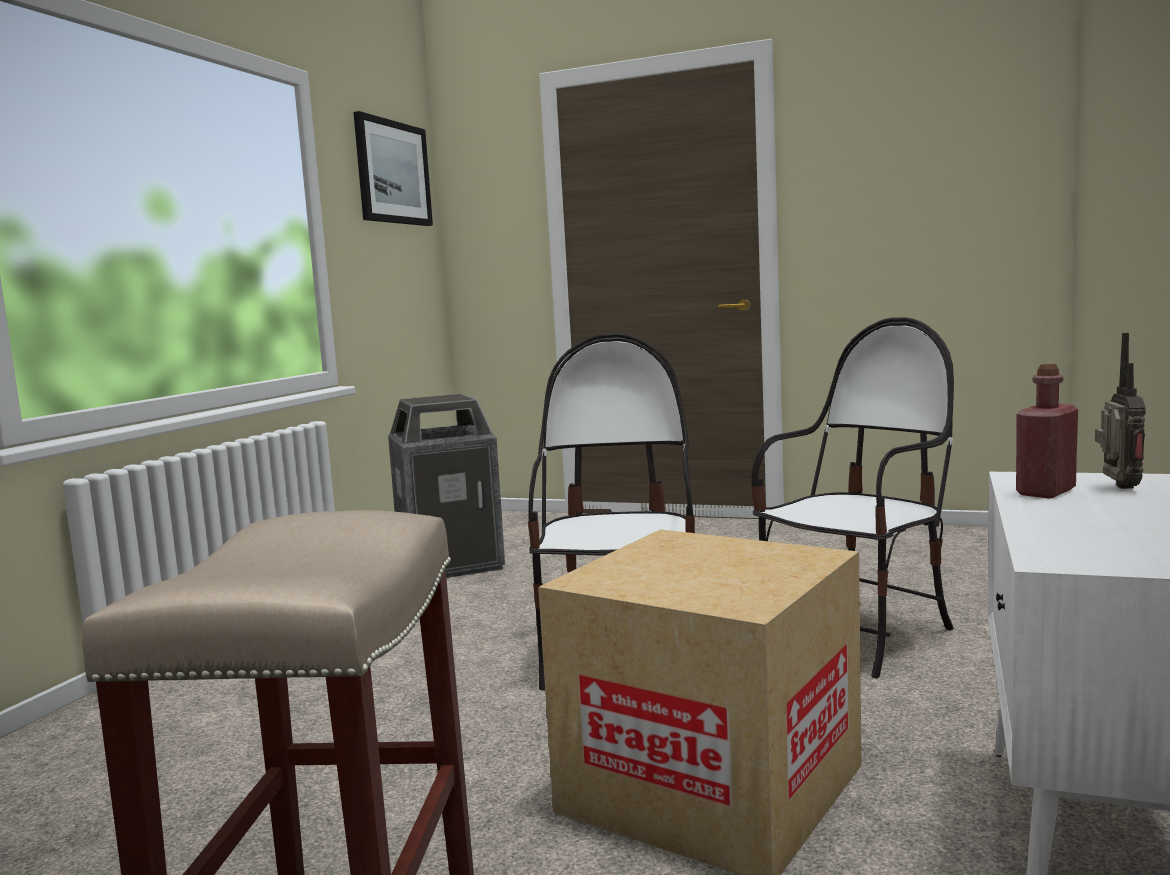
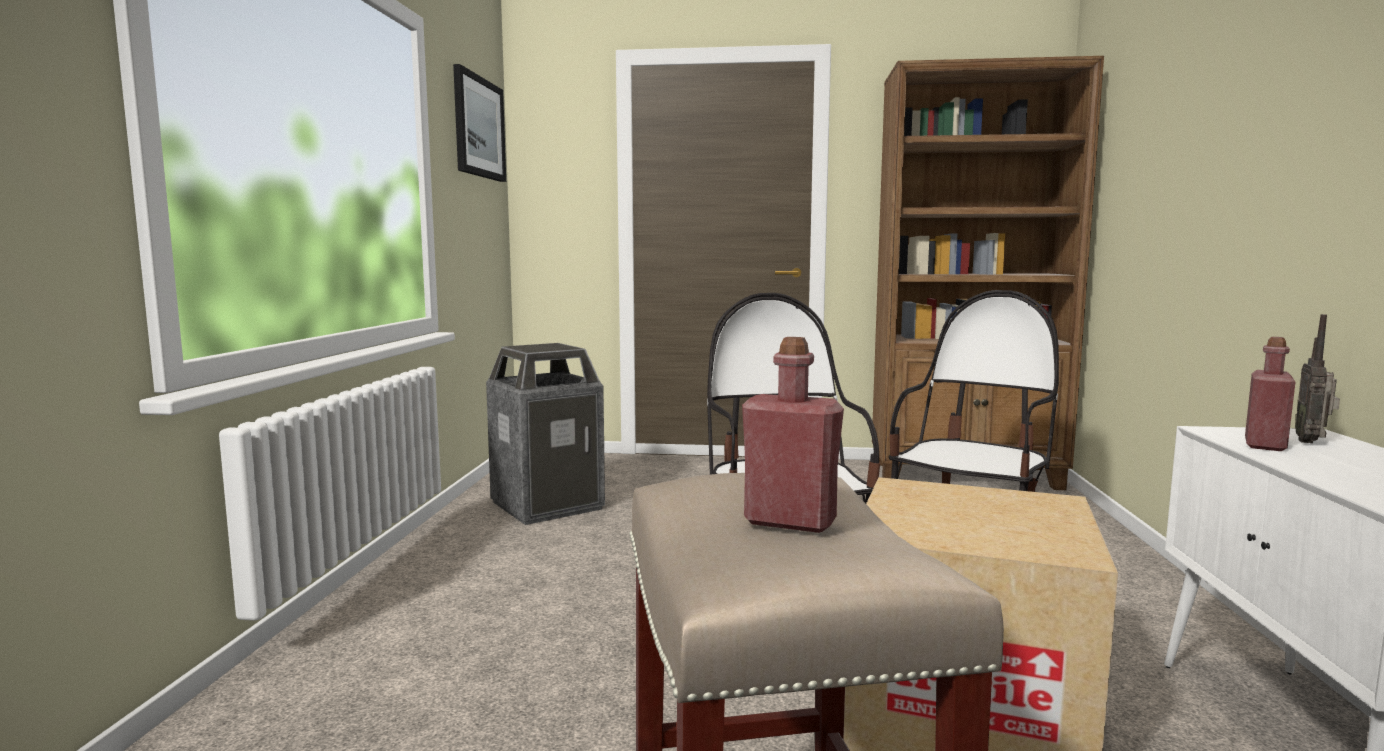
camera: 15 degrees left, 0 degrees up
radio [1095,333,1146,489] -> radio turned 150 degrees counterclockwise [1295,314,1340,443]
none -> red bottle [742,337,844,533]
none -> brown bookcase [872,56,1104,490]

